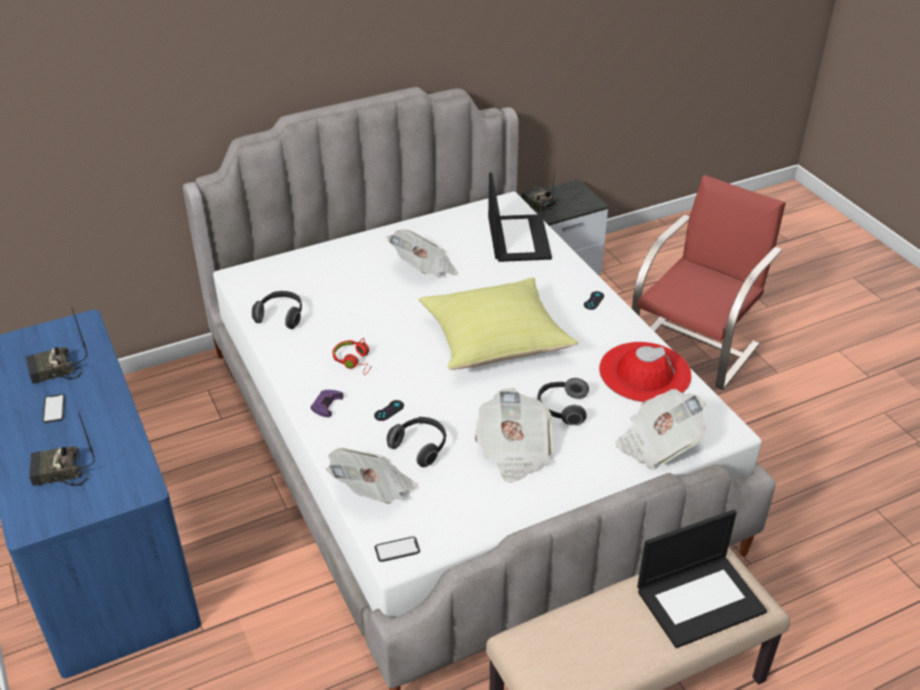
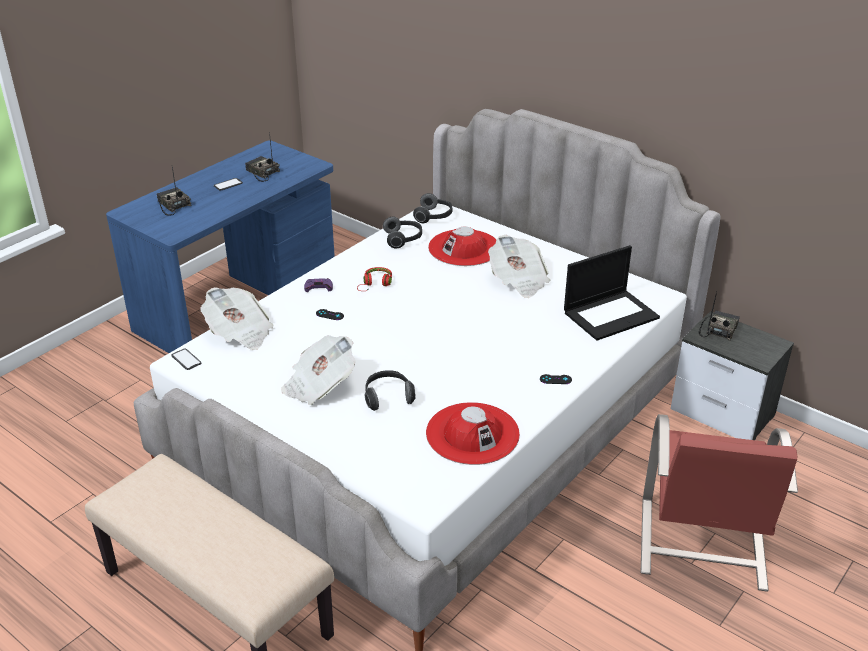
camera: 65 degrees right, 5 degrees down
headphones [386,417,446,467] -> headphones moved to [413,193,452,223]
yellow pillow [418,278,578,370] -> none
newspaper [616,389,707,469] -> none
red chair [632,175,786,390] -> red chair turned 90 degrees clockwise [641,414,798,592]
laptop [637,510,767,648] -> none
none -> red hat [428,227,497,266]

